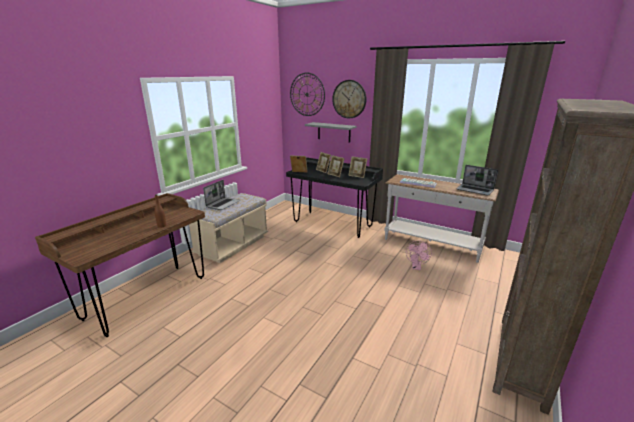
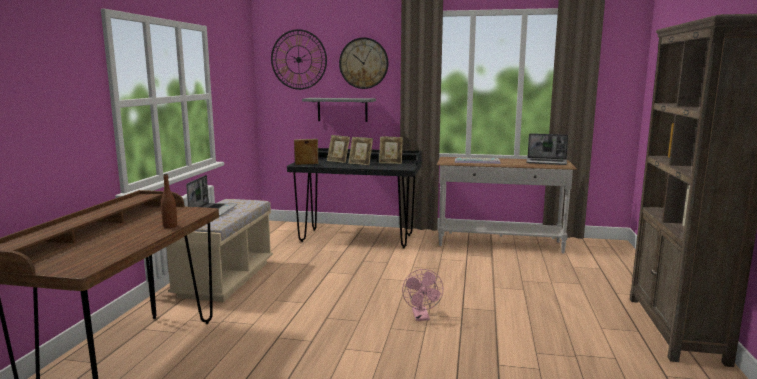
camera: 20 degrees left, 10 degrees down
pink fan [406,241,432,270] -> pink fan moved to [402,269,443,321]

